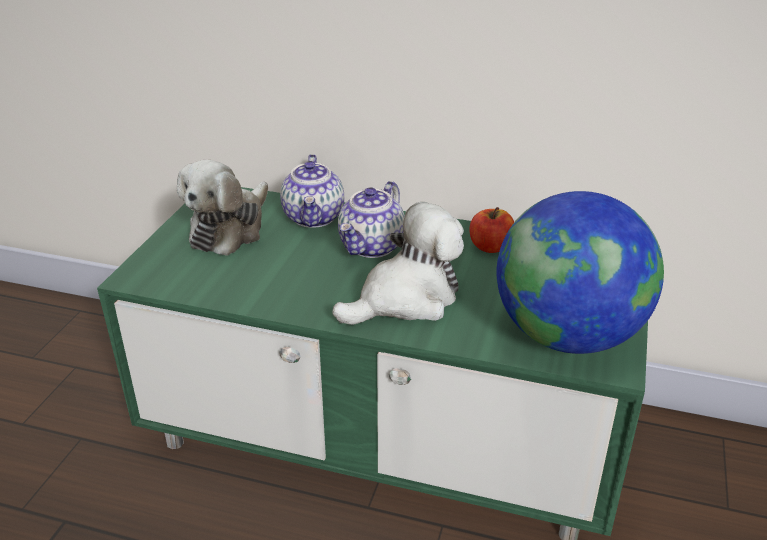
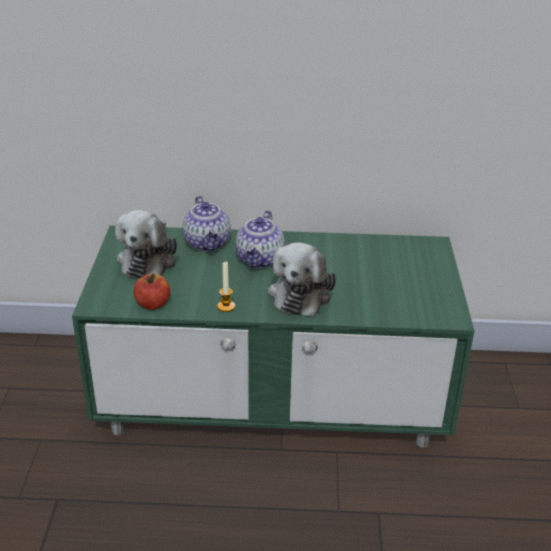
camera: 15 degrees left, 0 degrees up
plush toy [332,202,464,325] -> plush toy turned 150 degrees clockwise [268,242,336,317]
apple [469,207,514,253] -> apple moved to [134,273,170,310]
globe [496,191,664,354] -> none
none -> candle [217,262,235,312]

